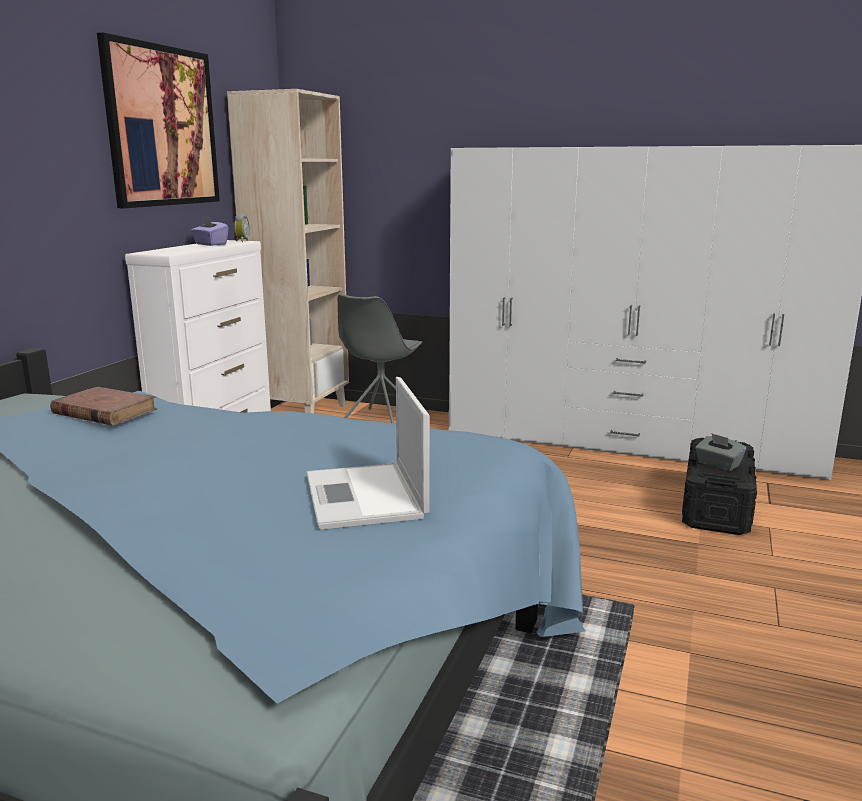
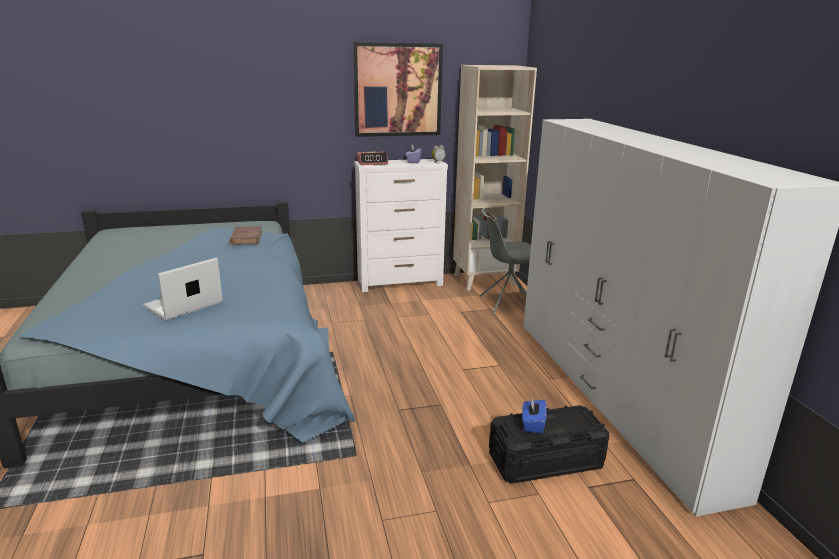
camera: 55 degrees right, 5 degrees up
grey tissue box [695,433,746,471] -> blue tissue box [522,397,547,433]
none -> alarm clock [357,152,388,165]

